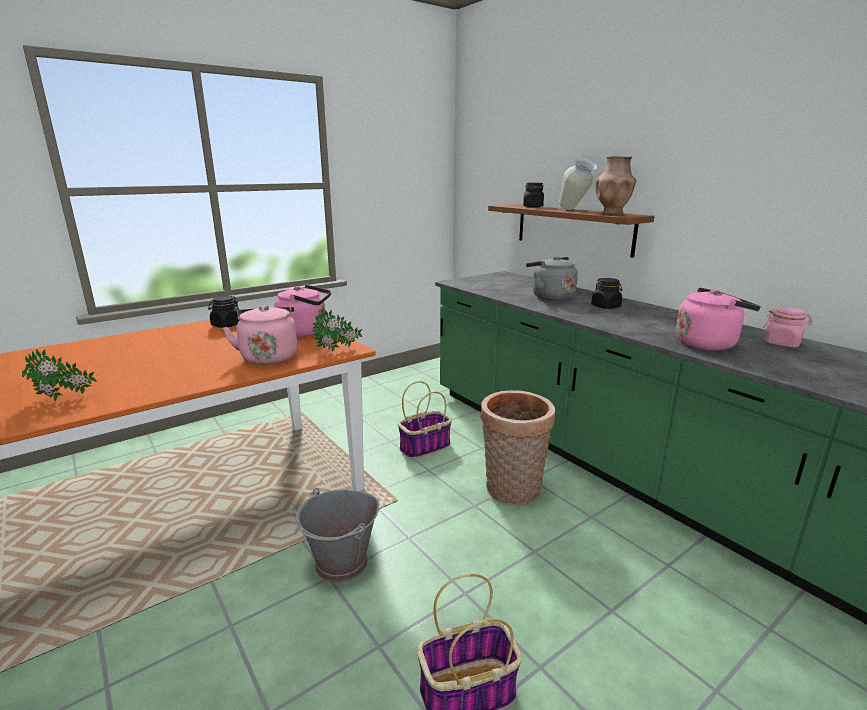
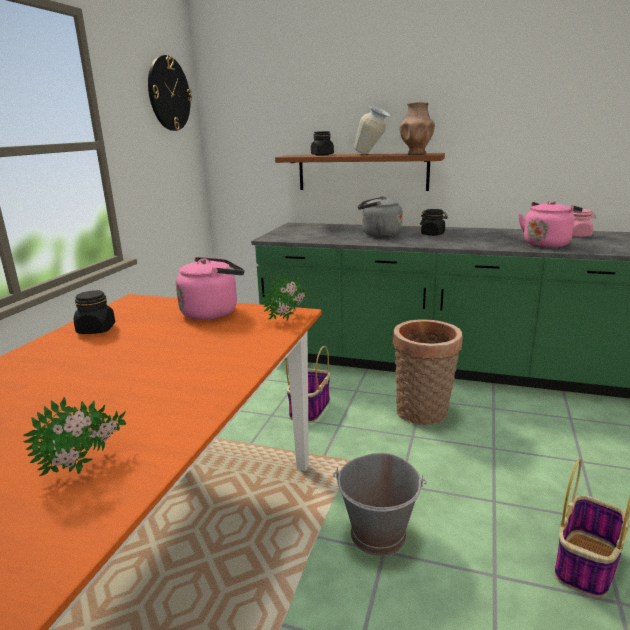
camera: 35 degrees left, 0 degrees up
pink kettle [223,305,297,365] -> none
none -> wall clock [148,55,192,131]

